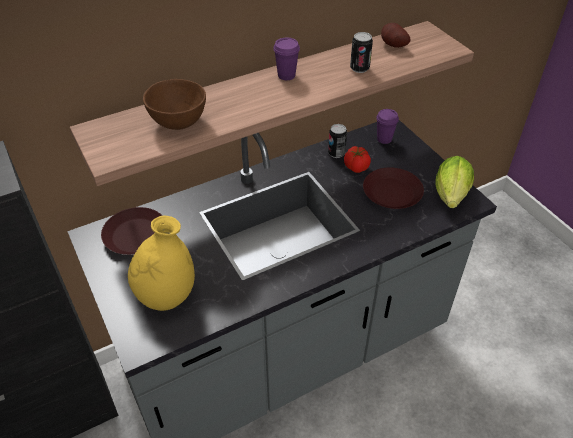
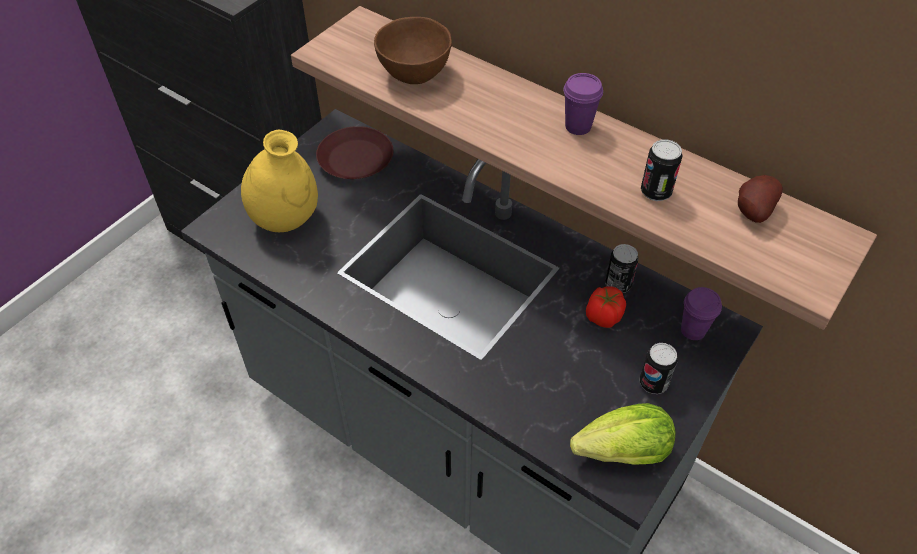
camera: 65 degrees right, 5 degrees up
brown plate [363,167,424,209] -> none
none -> can [640,343,678,394]

